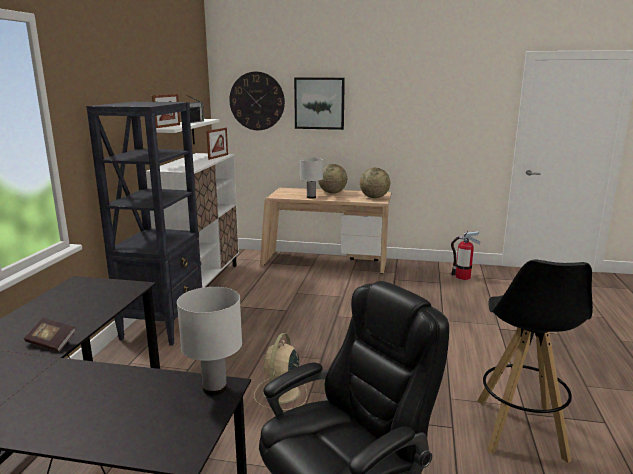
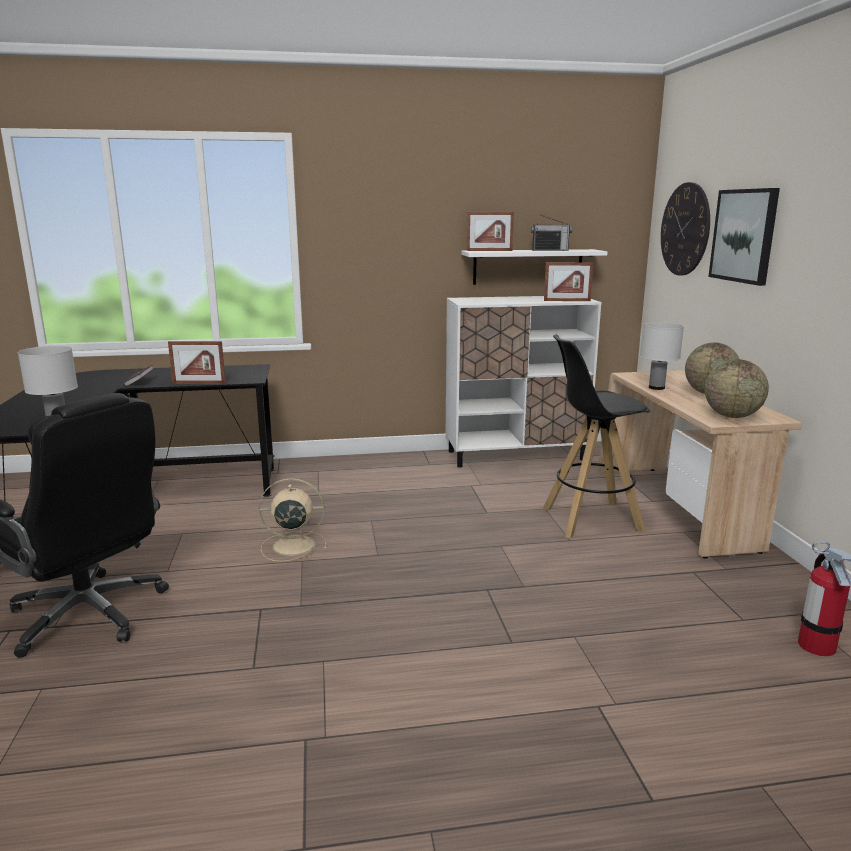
camera: 70 degrees right, 0 degrees up
black bookcase [86,102,202,346] -> none
black stool [477,259,593,463] -> black stool moved to [543,334,650,538]
none -> picture frame [168,341,226,384]

